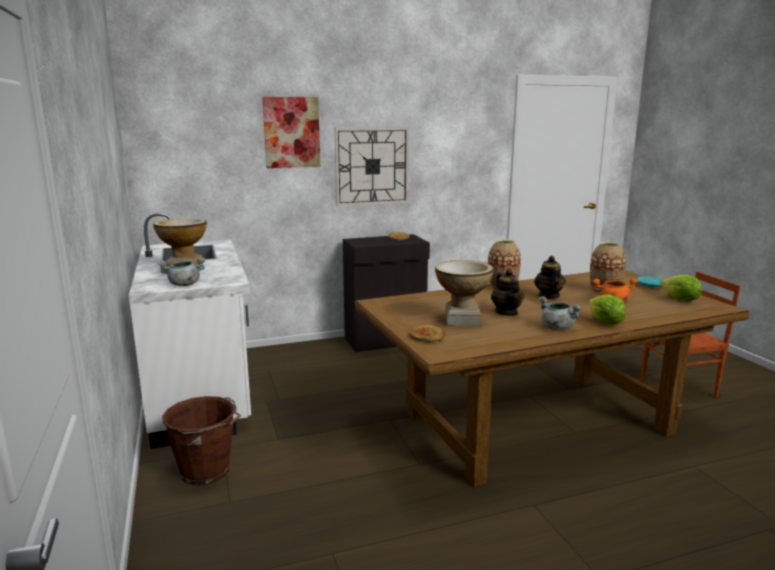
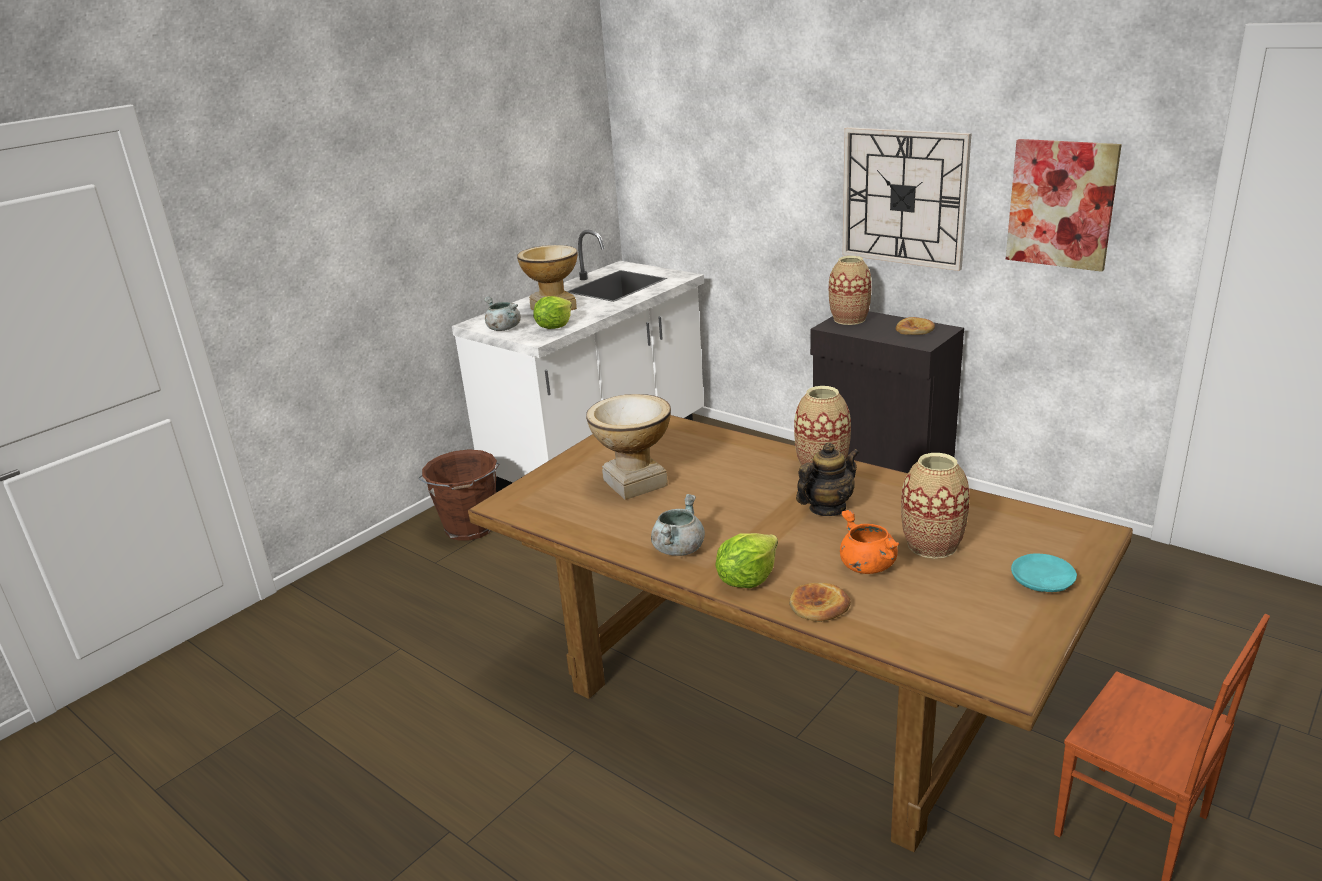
camera: 60 degrees right, 10 degrees up
picture [262,97,320,168] -> picture moved to [1006,139,1122,272]
bread [409,325,446,342] -> bread moved to [789,583,851,622]
teapot [491,269,524,316] -> none
lettuce [660,274,702,301] -> lettuce moved to [533,296,572,329]
none -> vase [829,256,872,325]

